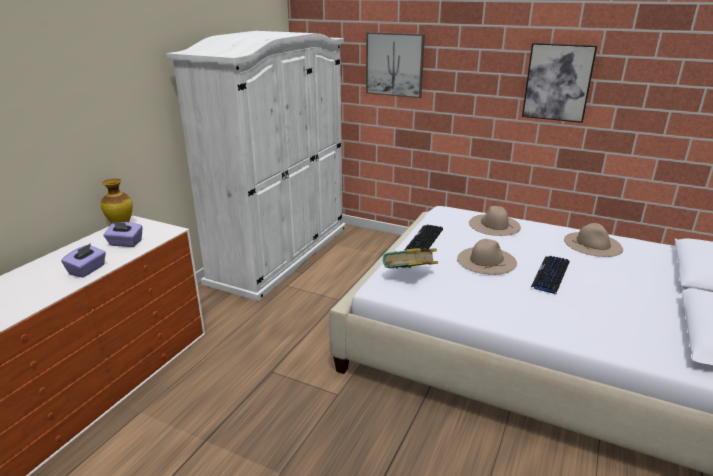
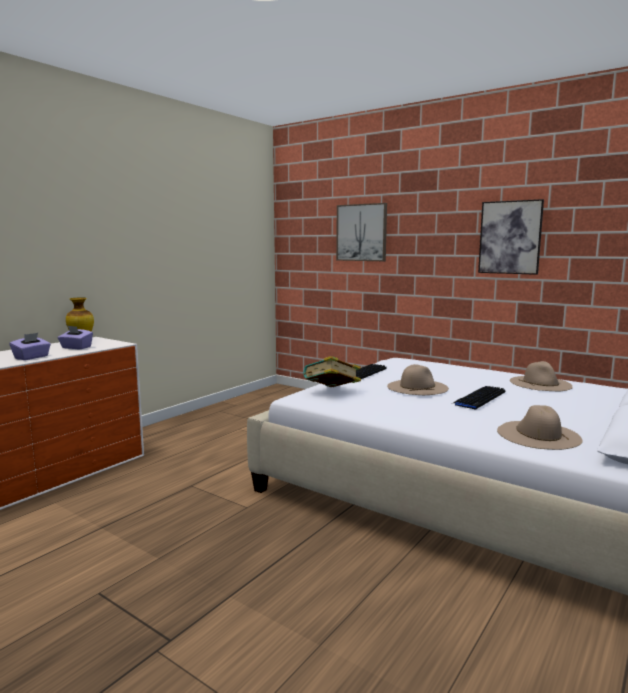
camera: 10 degrees right, 15 degrees down
white wardrobe [166,31,346,301] -> none
beige hat [469,206,521,236] -> beige hat moved to [497,405,583,450]

